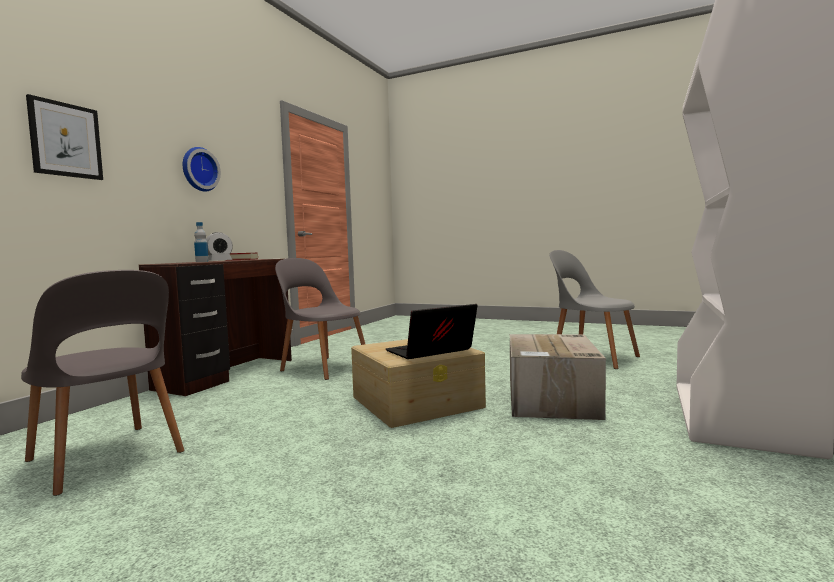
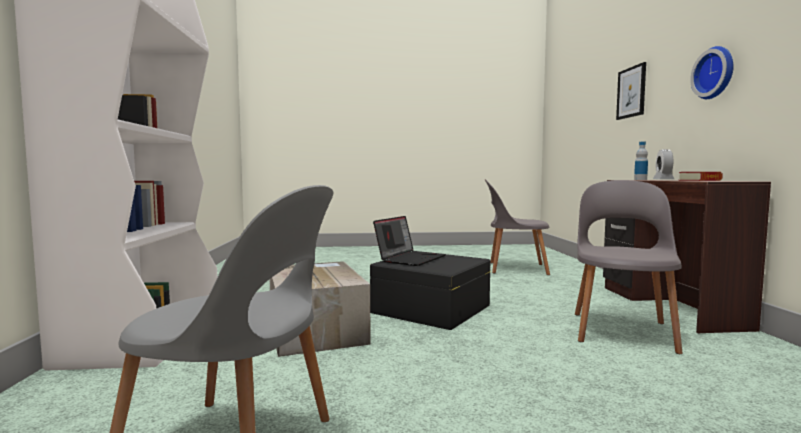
camera: 150 degrees right, 0 degrees up
grey chair [275,258,365,380] -> grey chair turned 75 degrees counterclockwise [575,180,683,354]
beige storage box [351,339,486,428] -> black storage box [370,251,491,330]

